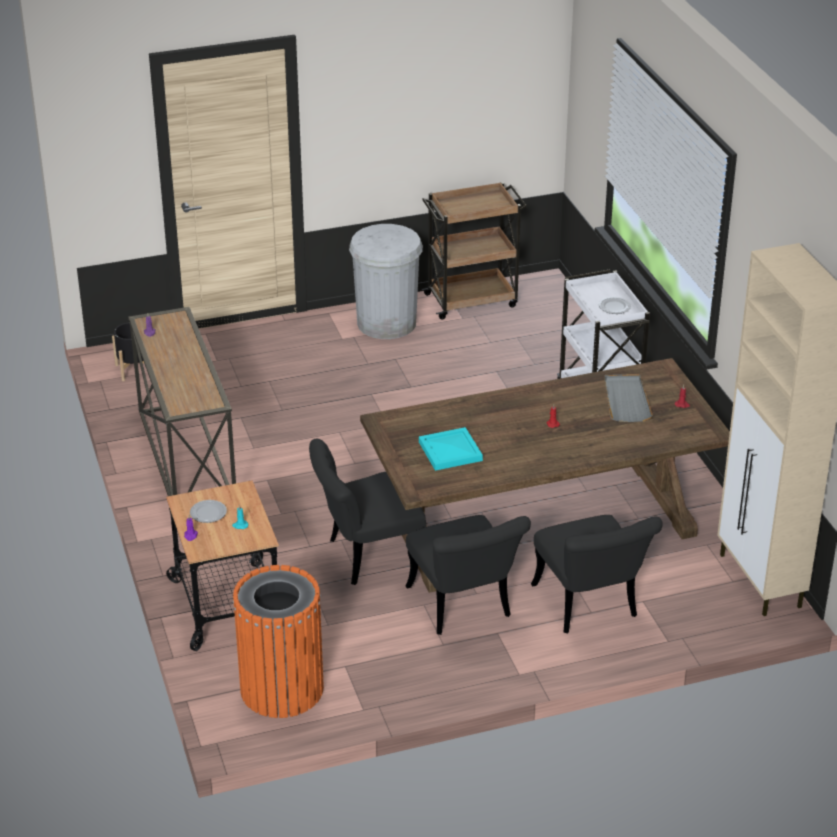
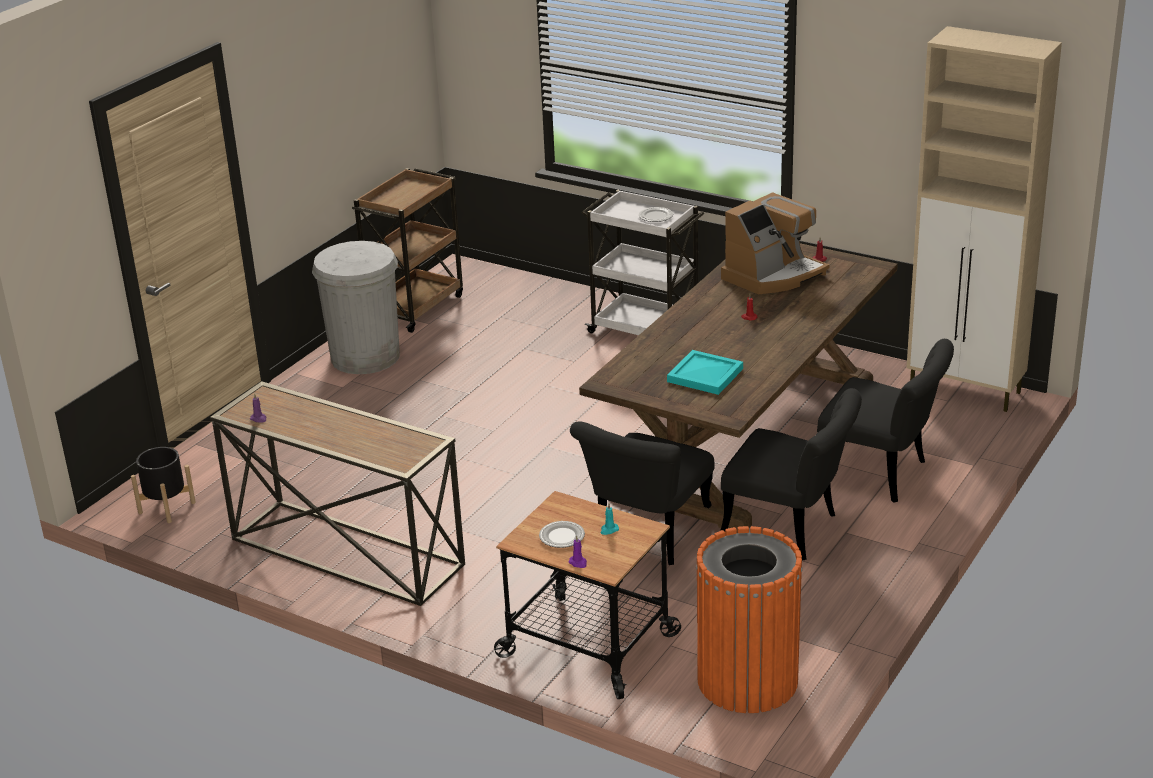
camera: 40 degrees left, 5 degrees down
grey tray [604,374,653,422] -> coffee machine [721,193,829,294]

